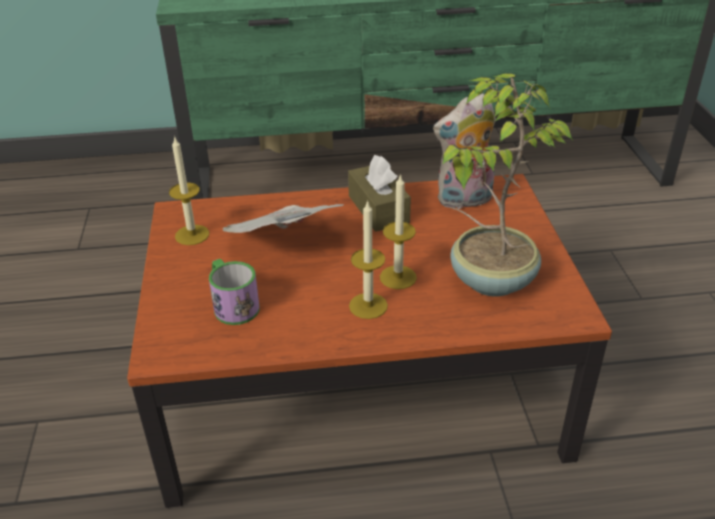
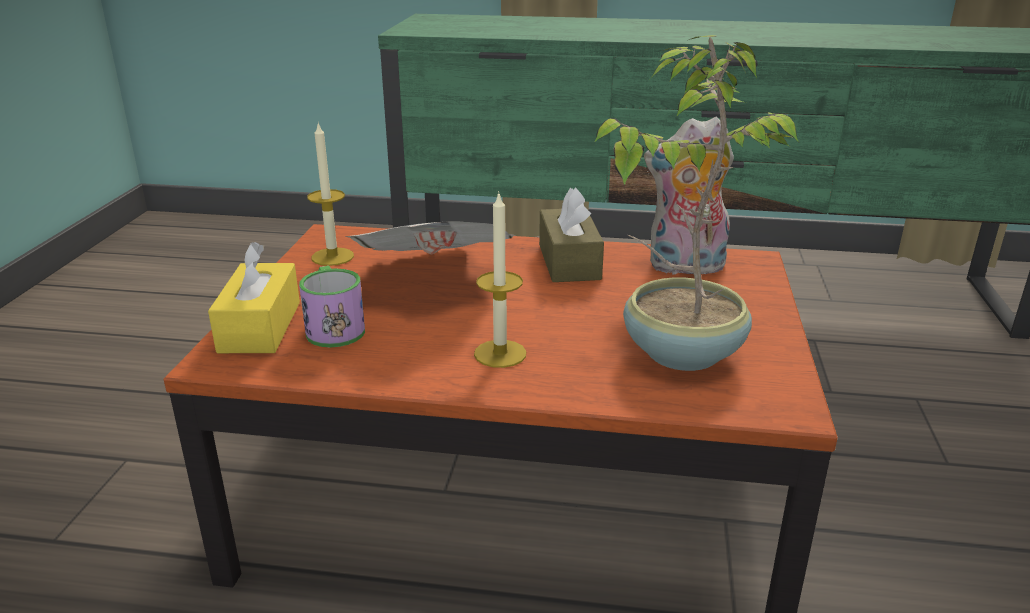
camera: 15 degrees right, 10 degrees down
candle [380,174,417,289] -> none
none -> yellow tissue box [208,242,300,353]

